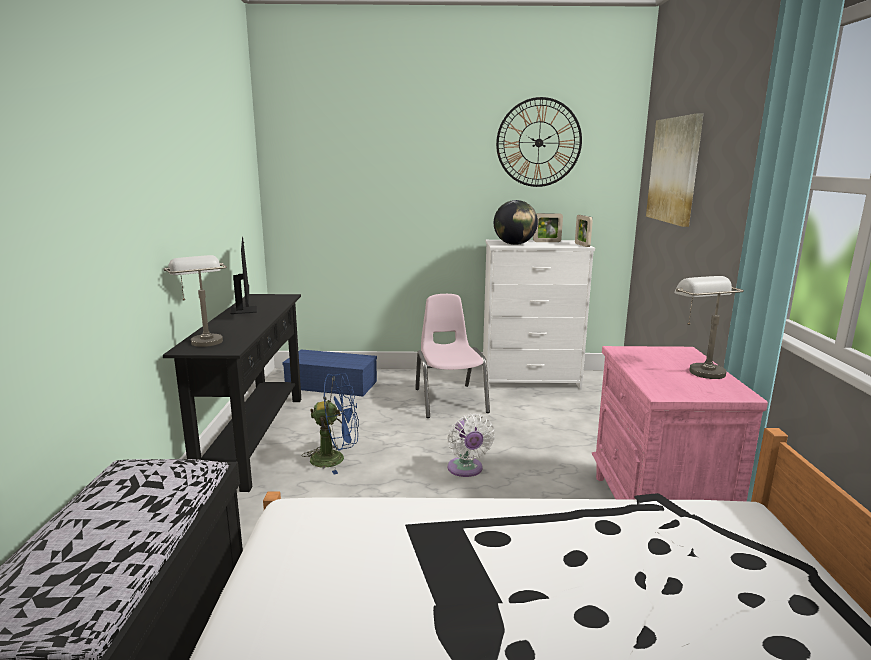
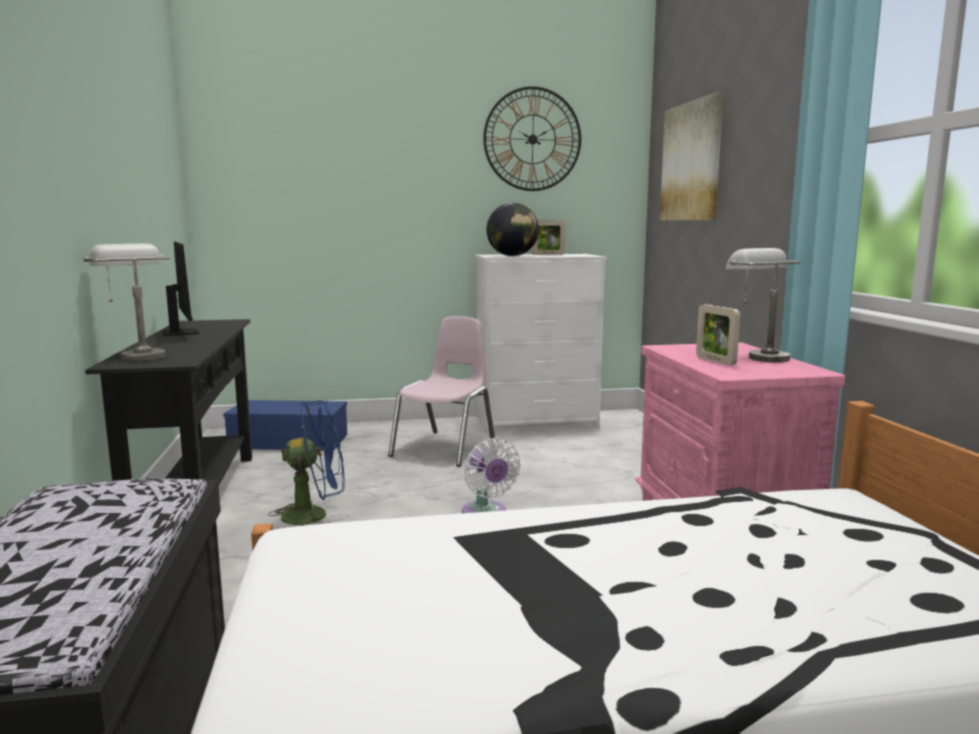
camera: 10 degrees left, 5 degrees down
pink chair [415,294,490,418] -> pink chair turned 45 degrees clockwise [388,316,495,467]
picture frame [575,215,593,247] -> picture frame moved to [696,304,740,365]

